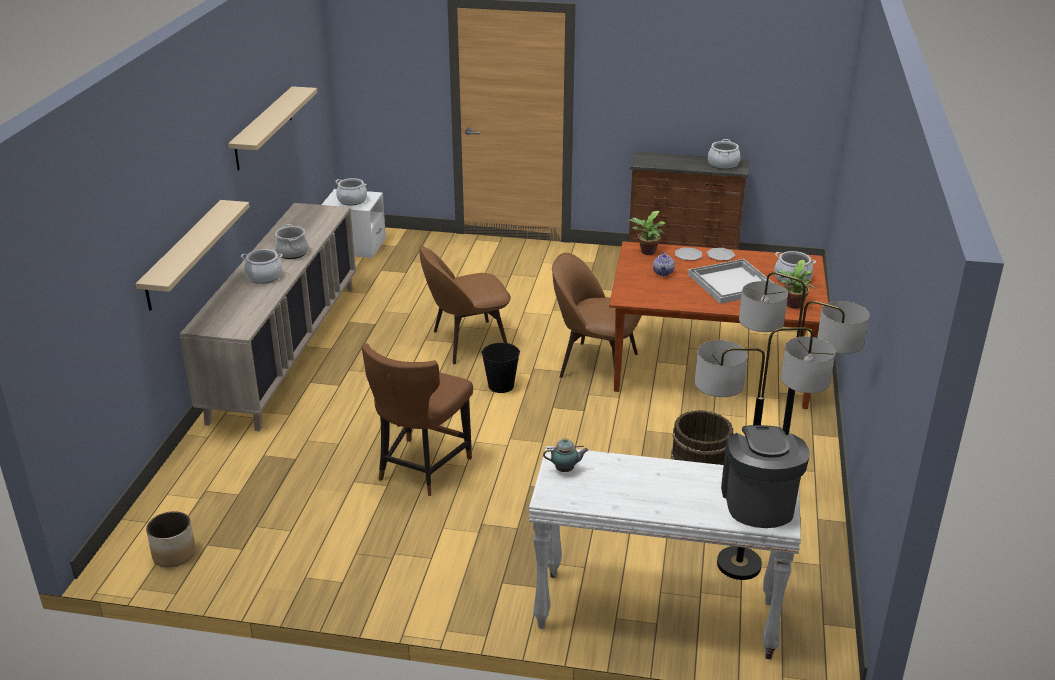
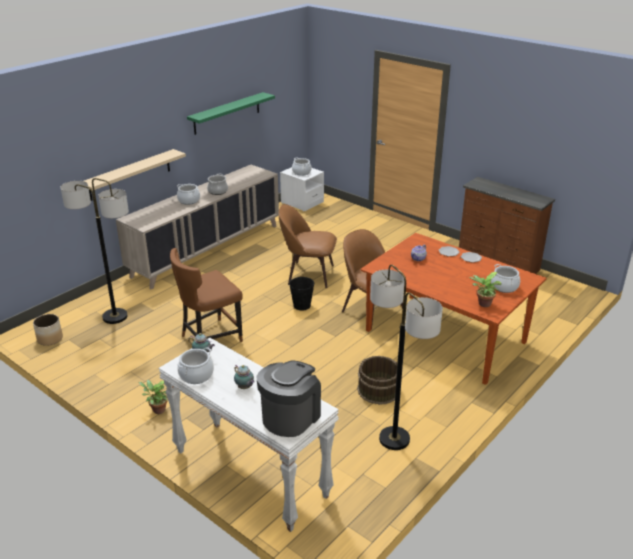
camera: 30 degrees right, 0 degrees up
beige shelf [228,86,317,171] -> green shelf [187,92,275,135]
potted plant [628,211,666,255] -> potted plant moved to [138,380,168,414]
white tray [688,259,773,304] -> none
floor lamp [695,328,835,580] -> floor lamp moved to [60,178,129,324]
cooking pot [708,139,740,169] -> cooking pot moved to [177,347,214,384]
none -> teapot [234,365,255,389]

